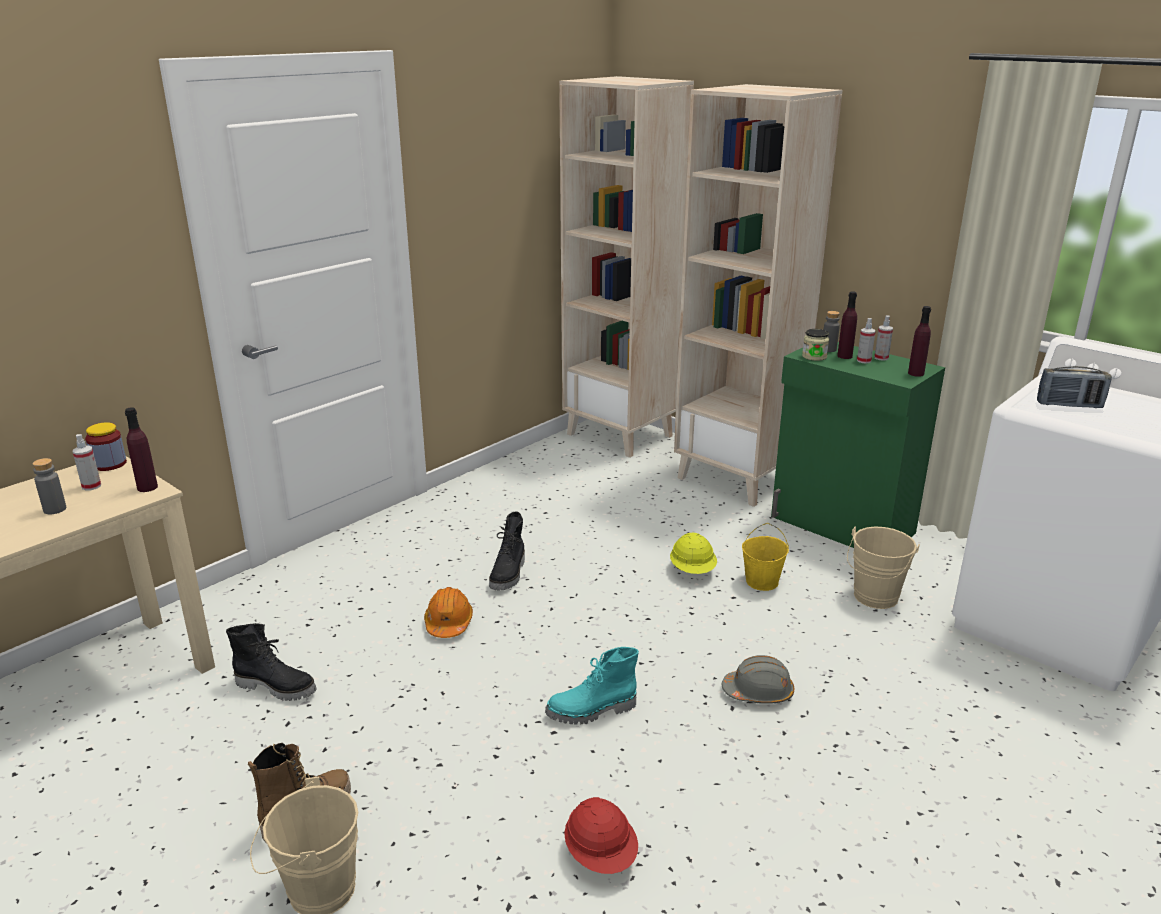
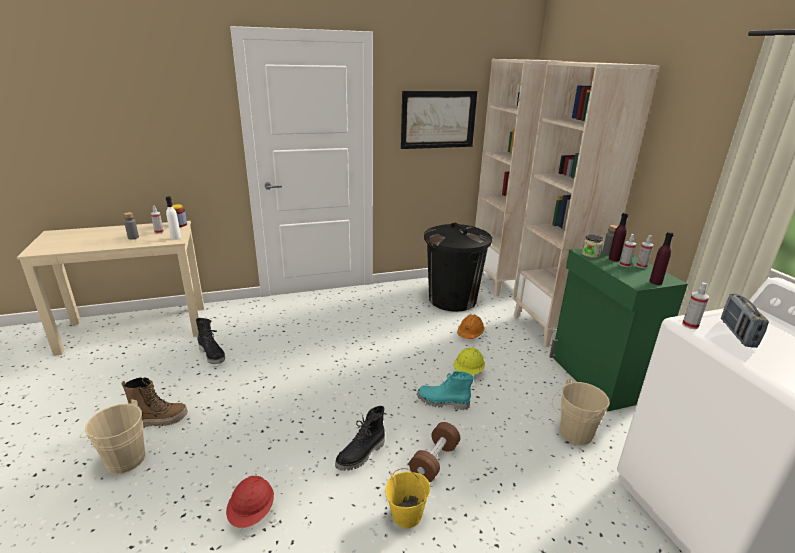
camera: 30 degrees right, 0 degrees up
purple bottle [125,407,158,492] -> white bottle [166,196,181,240]
orange hard hat [424,587,473,638] -> orange hard hat moved to [457,314,485,339]
black boot [489,511,525,590] -> black boot moved to [335,406,385,471]
turquoise boot [545,647,639,725] -> turquoise boot moved to [417,371,474,410]
grey hard hat [722,655,794,704] -> brown dumbbell [409,422,460,482]
yellow bucket [742,523,789,591] -> yellow bucket moved to [385,468,430,528]
radio [1037,366,1112,408] -> radio turned 60 degrees clockwise [721,294,769,348]
none -> picture [401,91,477,149]
none -> black trash can [424,223,492,312]
none -> spray bottle [682,282,709,329]

